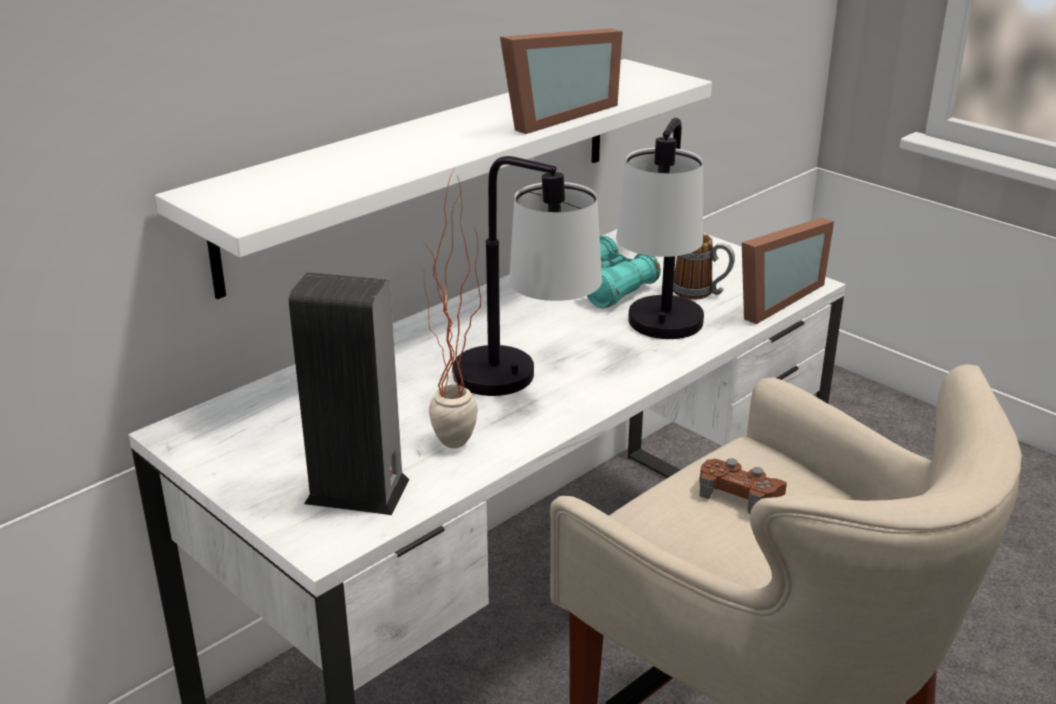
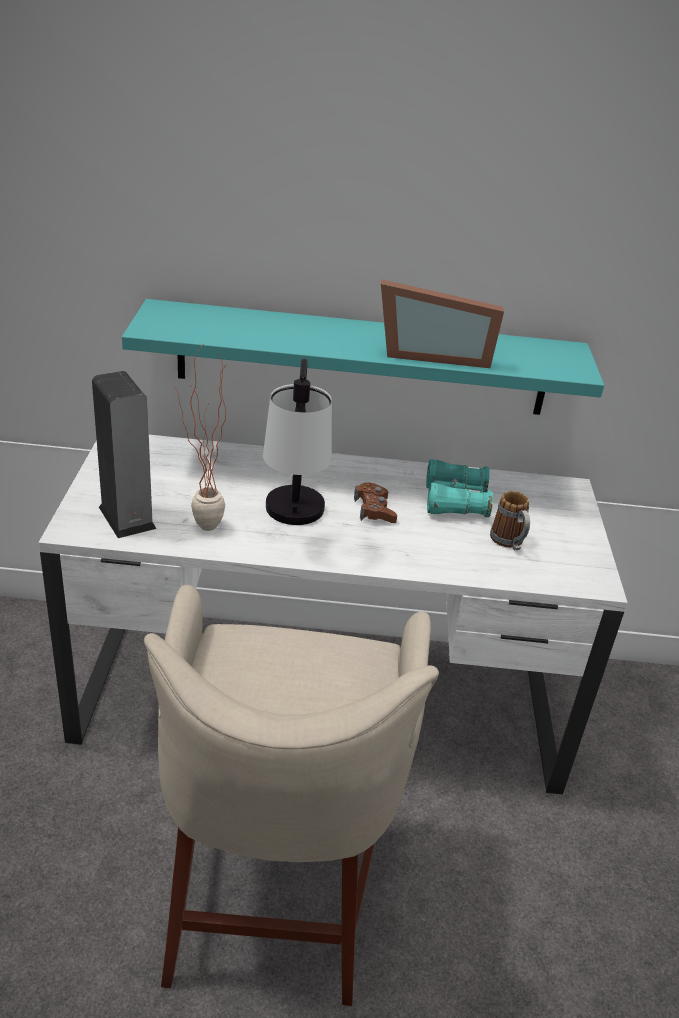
camera: 45 degrees right, 5 degrees up
white shelf [155,59,712,299] -> turquoise shelf [122,299,604,415]
table lamp [616,118,704,339] -> none
brown game controller [699,458,787,514] -> brown game controller moved to [354,483,397,523]
picture frame [742,217,834,324] -> none

